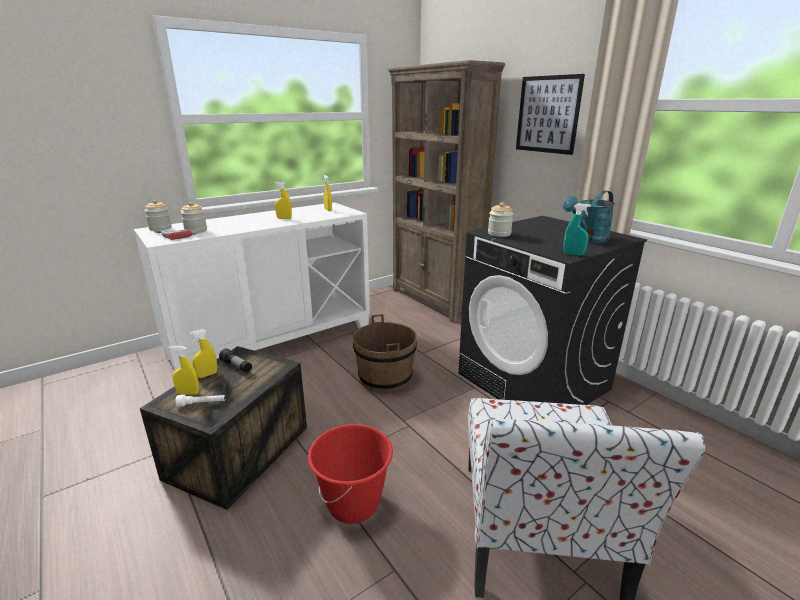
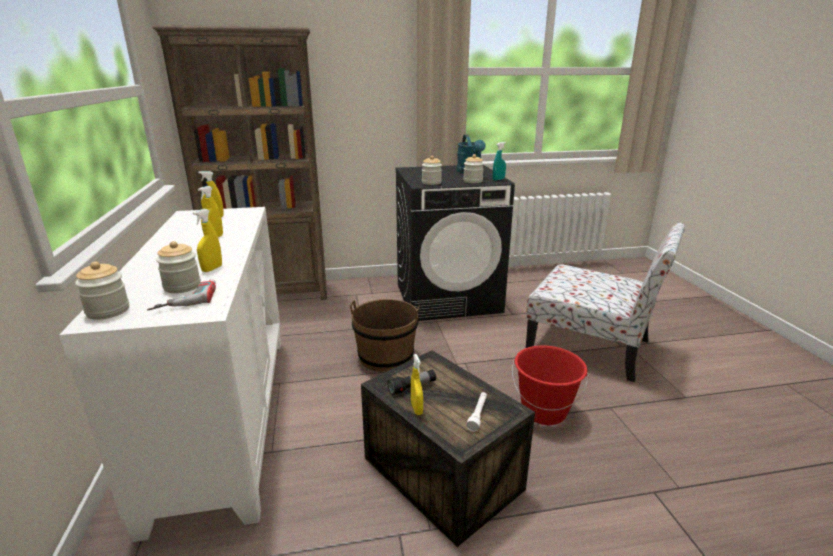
camera: 65 degrees left, 0 degrees up
yellow spray bottle [169,346,199,395] -> yellow spray bottle moved to [193,209,222,272]
picture [516,74,585,155] -> none
none -> jar [463,154,484,183]

